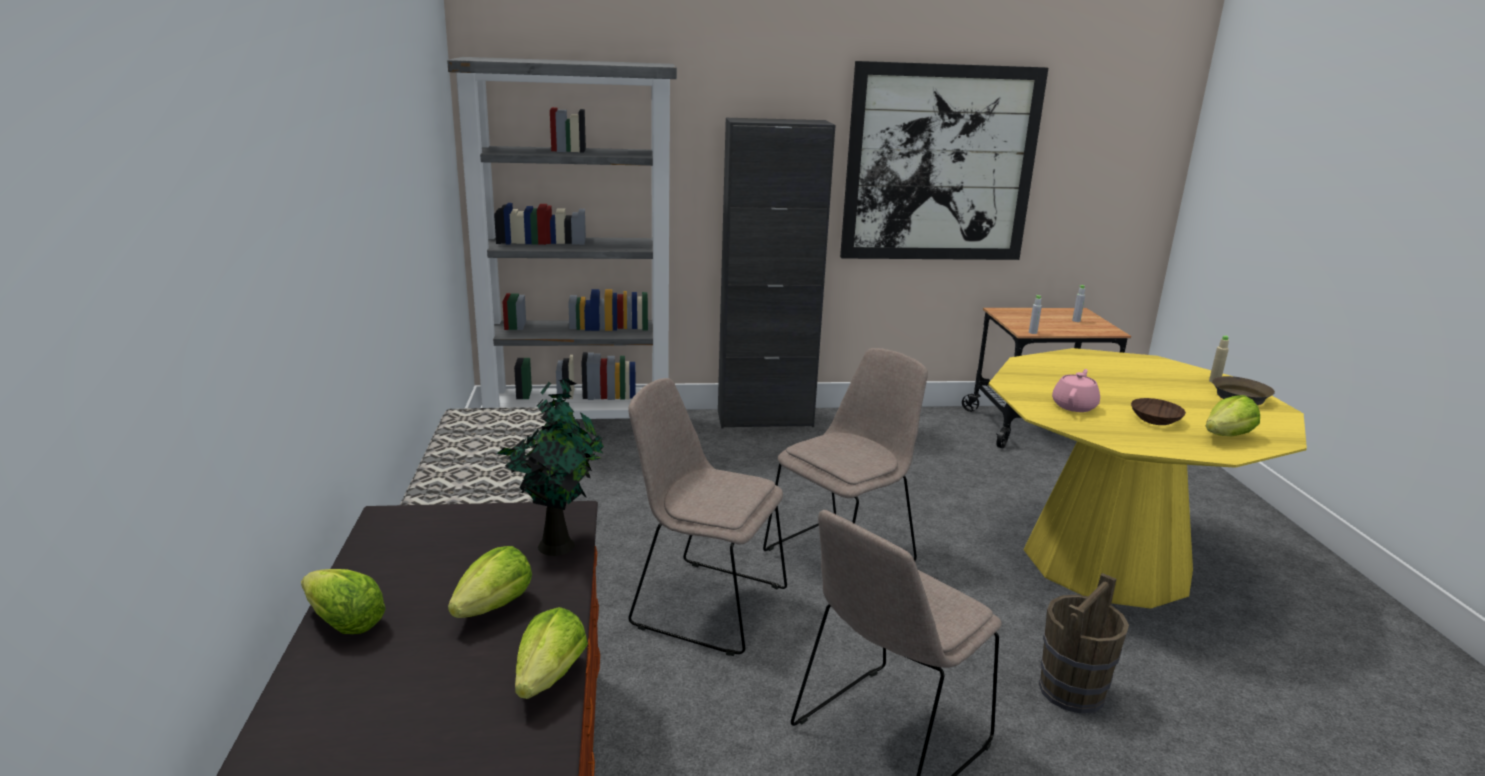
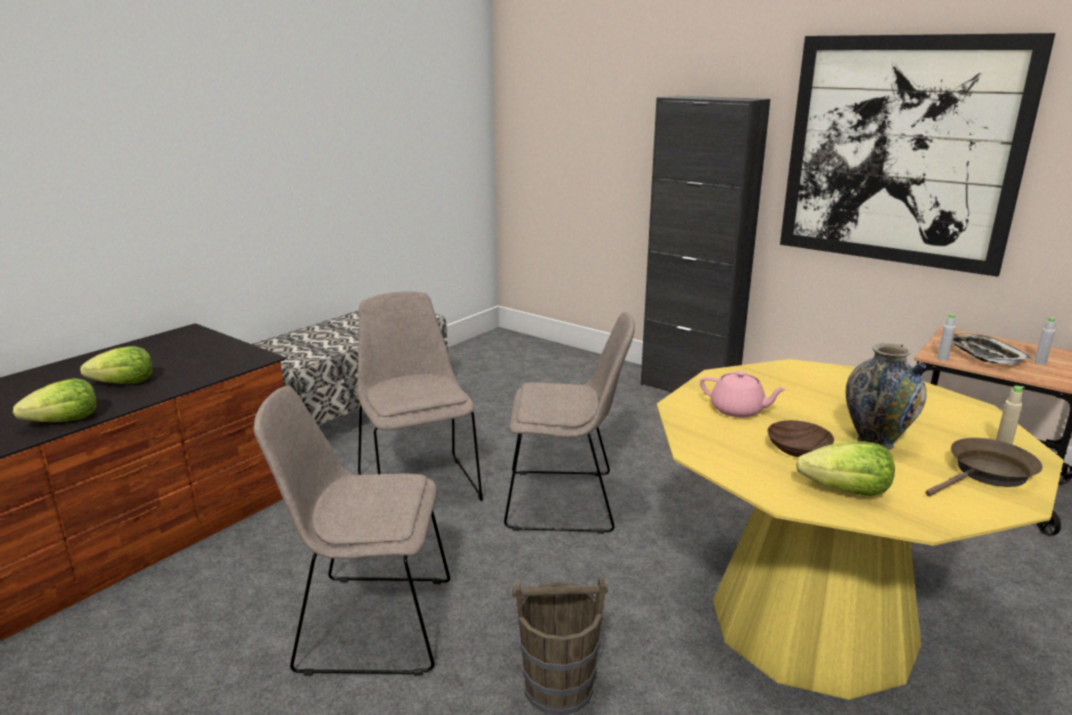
camera: 45 degrees right, 0 degrees up
lettuce [301,569,386,634] -> none
grey bookcase [447,57,677,419] -> none
potted plant [497,378,604,556] -> none
pink teapot [1052,369,1100,412] -> pink teapot turned 45 degrees clockwise [700,371,787,418]
none -> vase [846,344,927,450]
none -> tray [952,333,1032,365]

